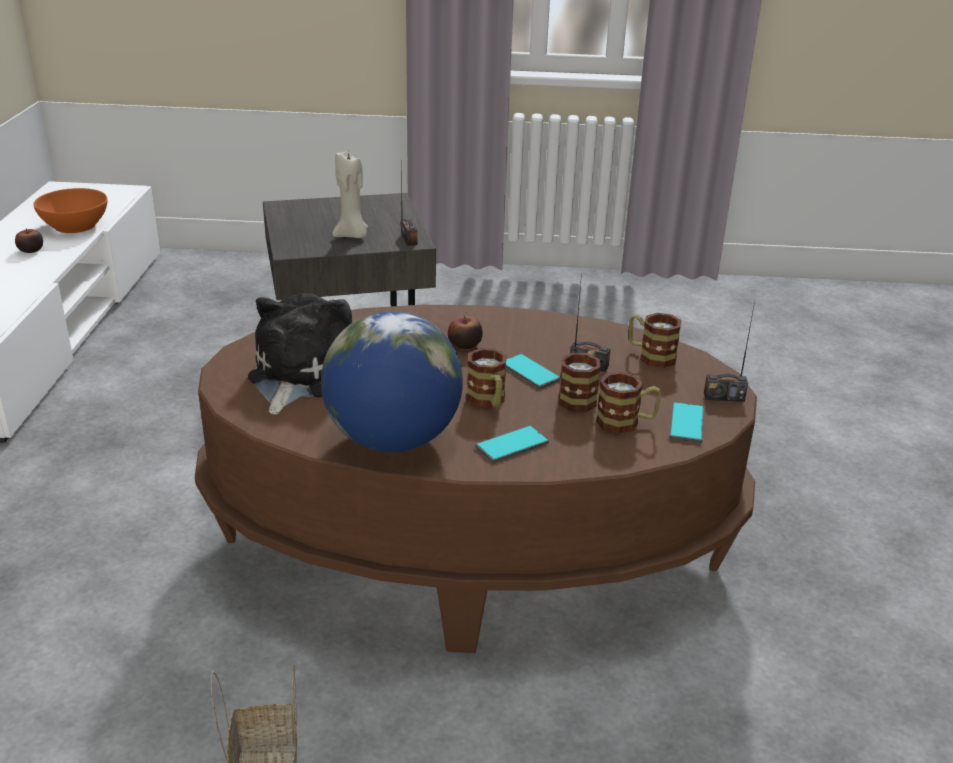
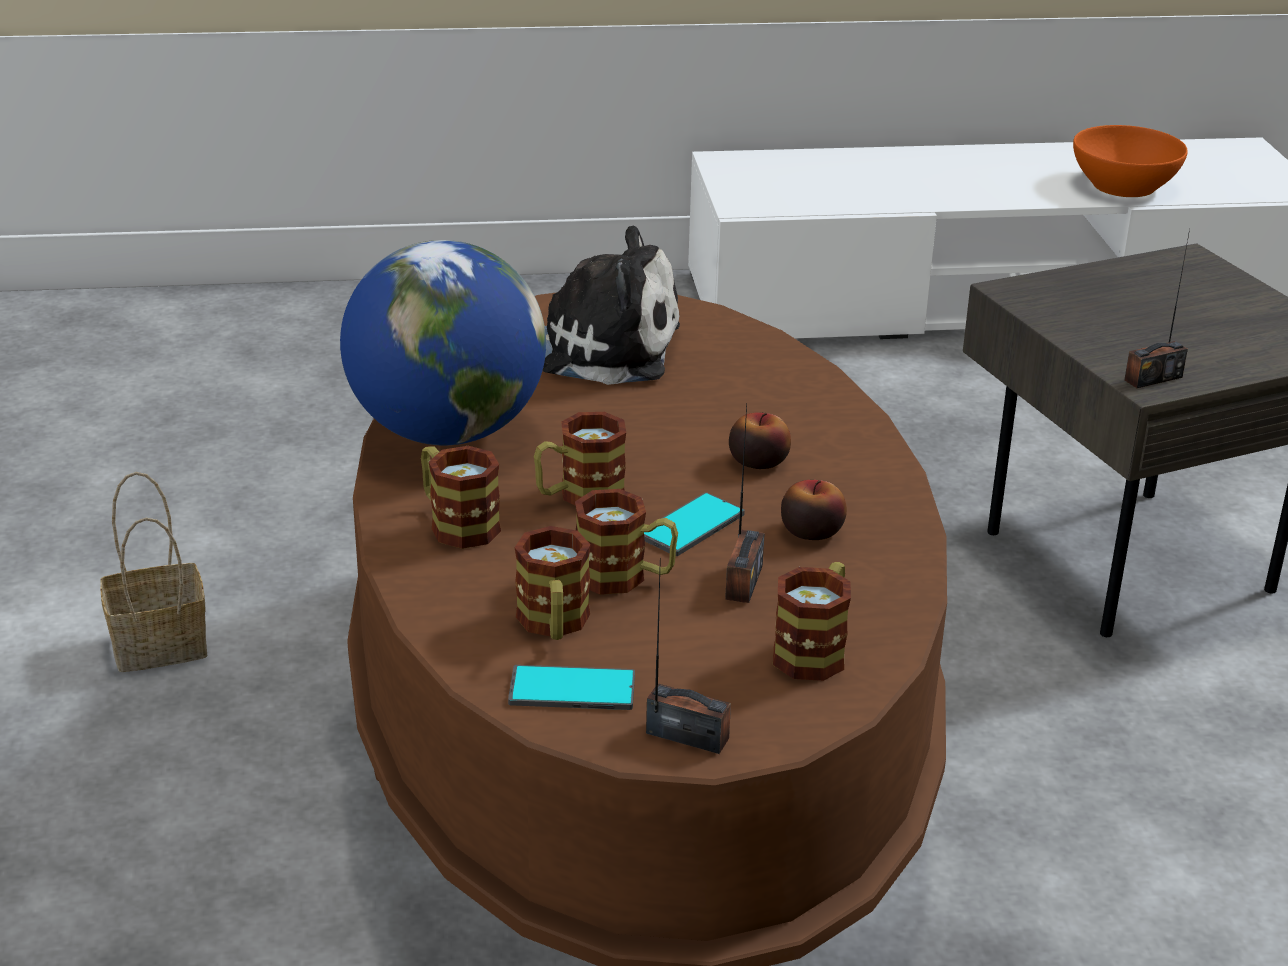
camera: 80 degrees right, 0 degrees up
apple [15,228,43,253] -> apple moved to [781,480,847,540]
beige candle [332,151,368,238] -> none
phone [475,425,549,463] -> mug [421,446,501,549]
radio [704,301,755,402] -> radio turned 120 degrees clockwise [646,558,731,754]

